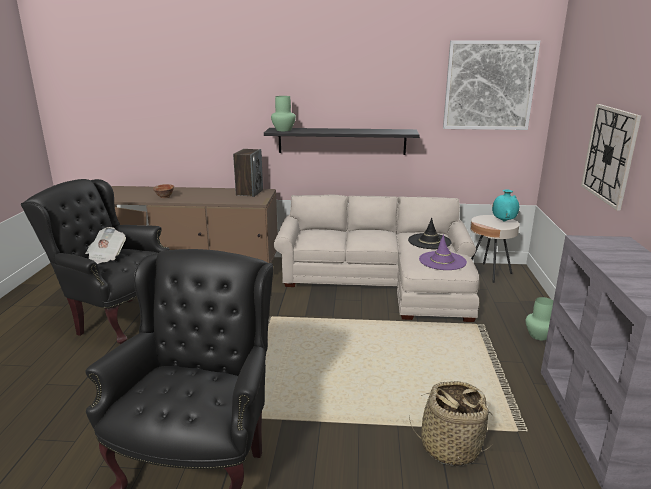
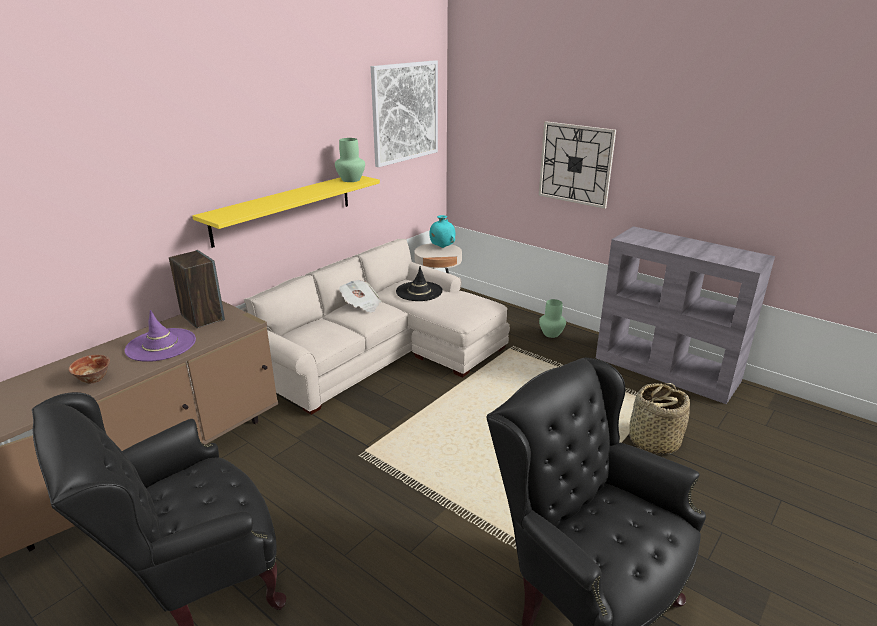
camera: 55 degrees left, 5 degrees up
newspaper [85,227,126,264] -> newspaper moved to [339,280,381,313]
black shelf [264,128,420,155] -> yellow shelf [192,176,380,248]
green vase [271,96,296,131] -> green vase moved to [335,138,365,182]
purple hat [419,234,467,270] -> purple hat moved to [125,310,196,362]

